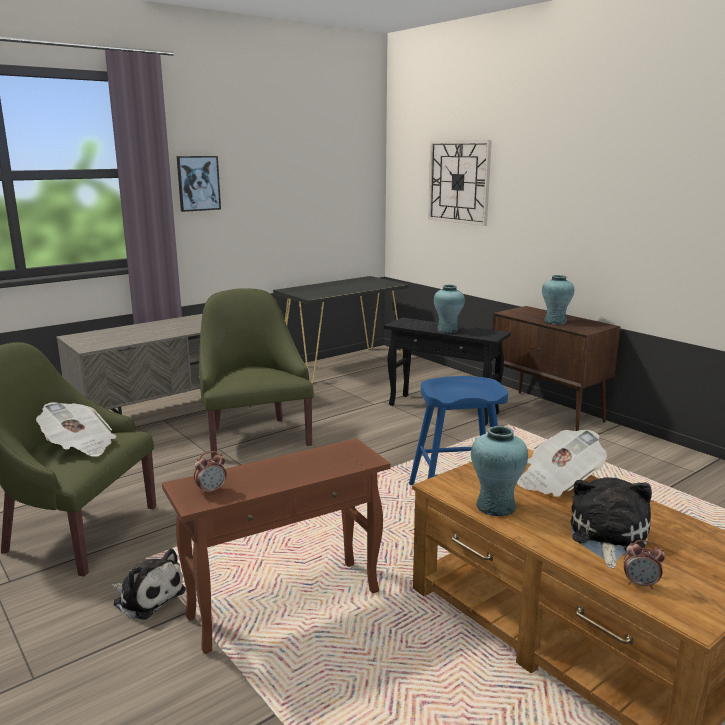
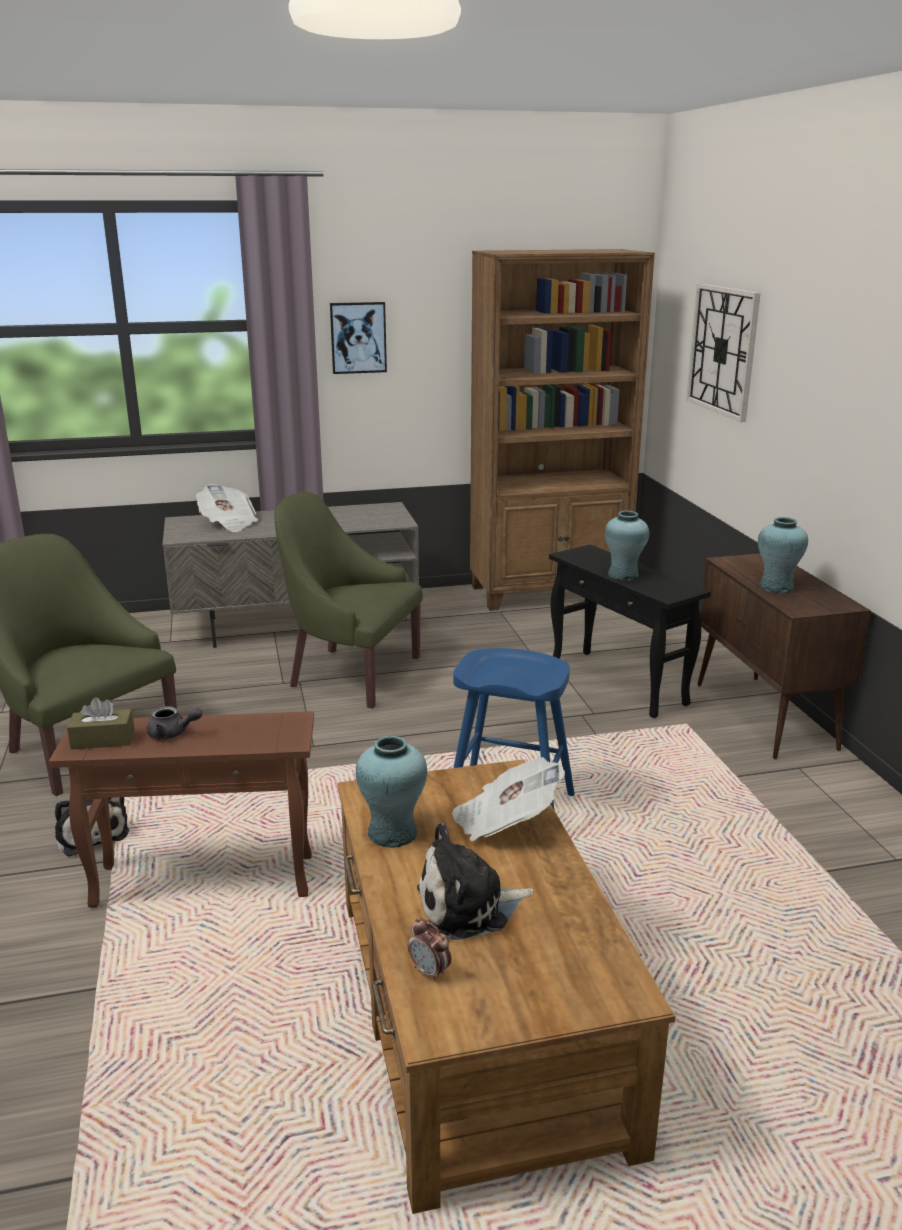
camera: 25 degrees right, 5 degrees up
newspaper [36,402,116,457] -> newspaper moved to [196,484,258,532]
alarm clock [194,451,227,495] -> brown tissue box [67,697,135,749]
green armchair [199,289,314,459] -> green armchair turned 75 degrees counterclockwise [274,492,423,709]
black console table [273,276,409,384] -> brown bookcase [470,249,655,611]
plush toy [570,477,652,569] -> plush toy turned 150 degrees counterclockwise [417,823,533,940]
none -> grey teapot [147,706,202,739]

